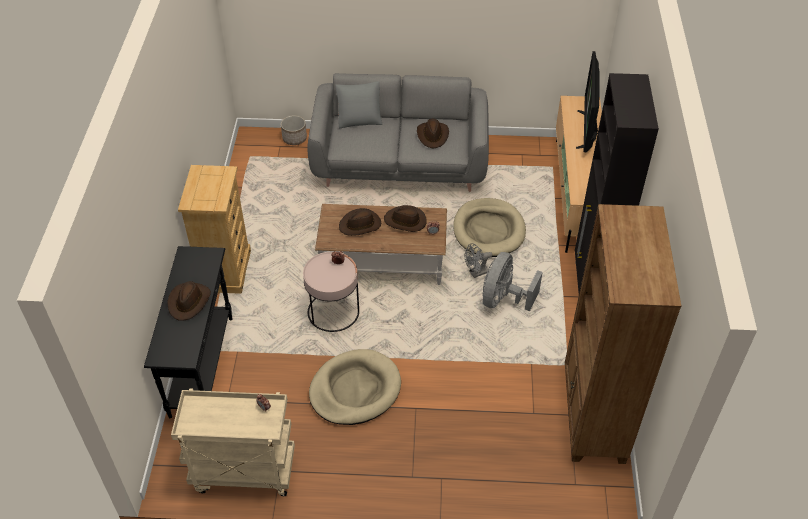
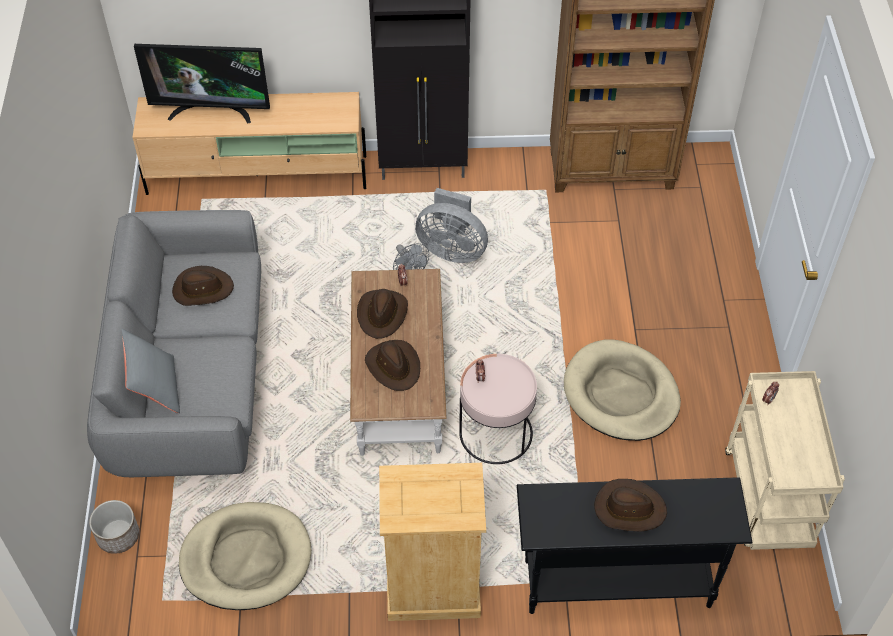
camera: 95 degrees left, 5 degrees up
beige dog bed [453,198,526,257] -> beige dog bed moved to [179,502,312,610]

